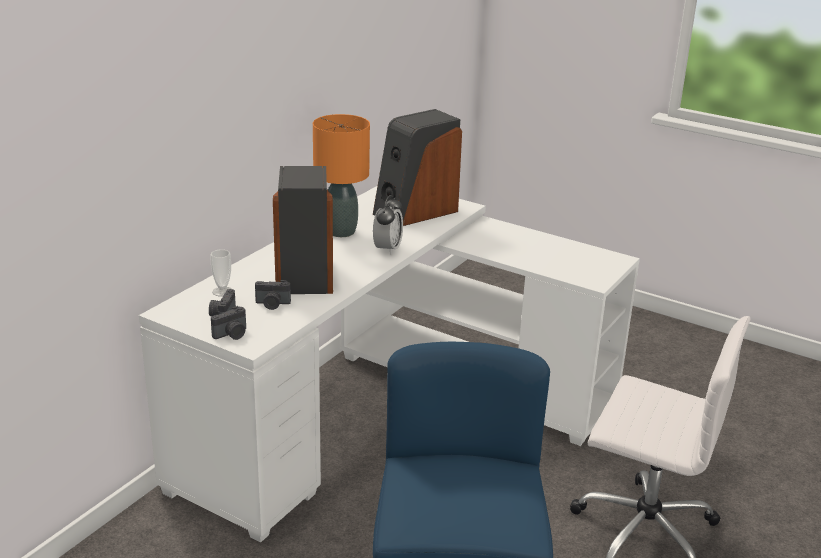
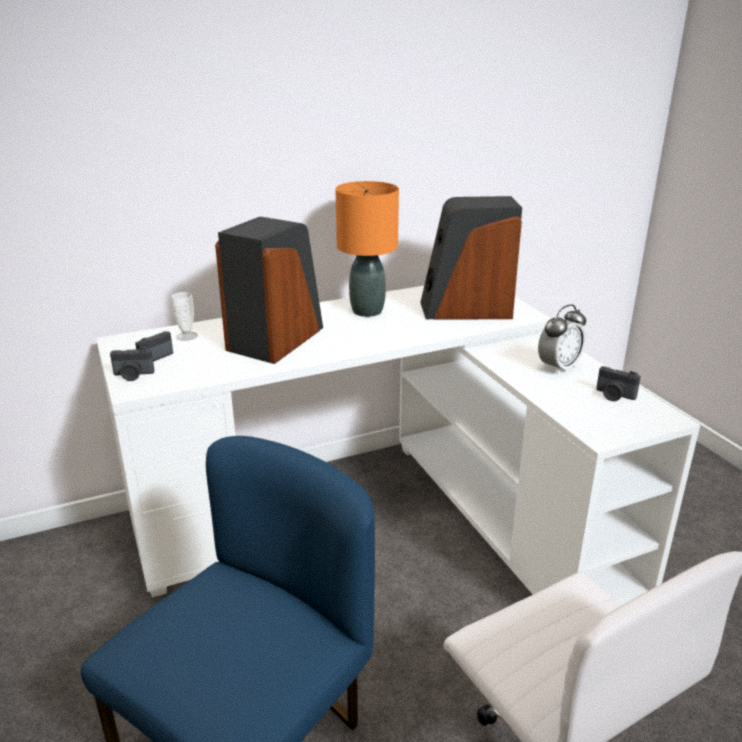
camera: 35 degrees right, 0 degrees up
camera [255,280,291,310] -> camera moved to [596,366,641,401]
alarm clock [373,195,403,255] -> alarm clock moved to [538,304,586,375]

